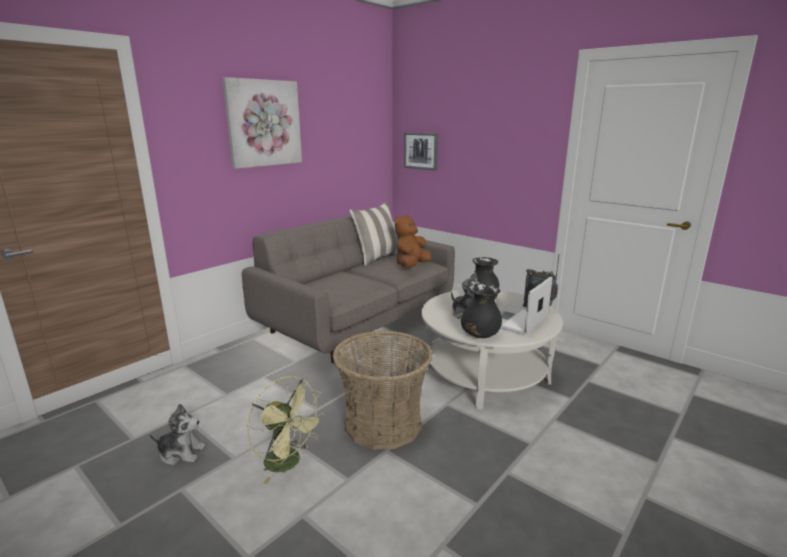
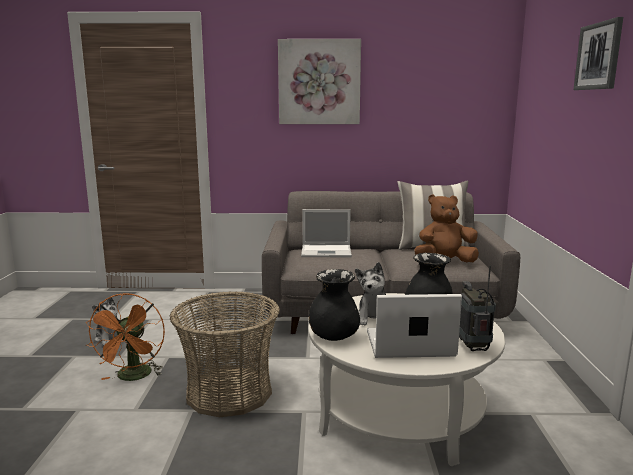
camera: 50 degrees right, 5 degrees down
green fan [247,376,326,484] -> orange fan [85,293,165,381]
picture [404,132,438,171] -> picture moved to [573,17,623,90]
none -> laptop [301,209,352,257]

